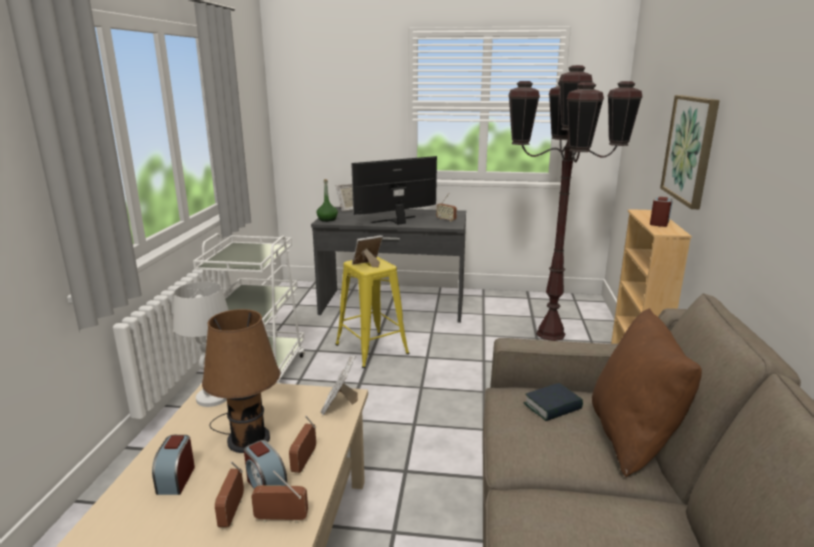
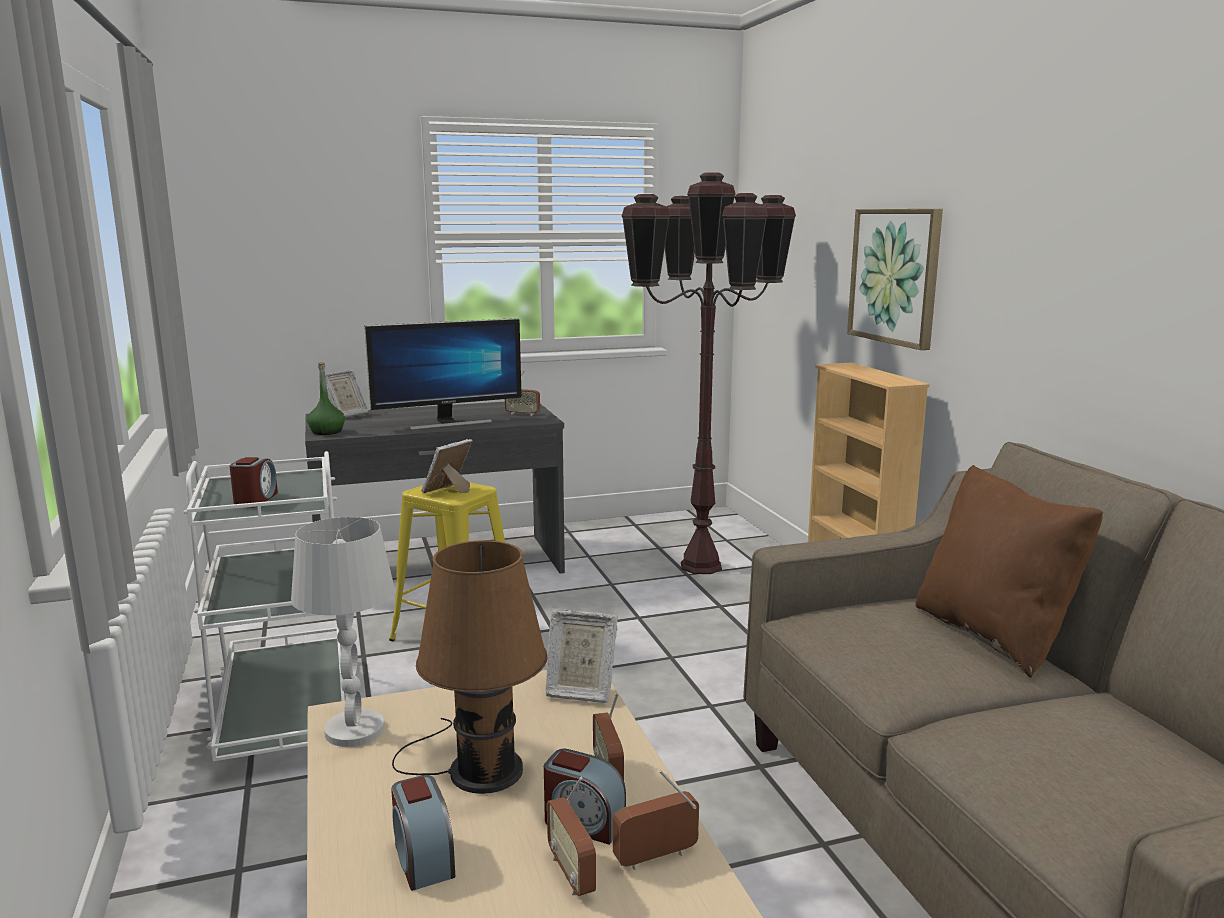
camera: 25 degrees left, 5 degrees down
picture frame [321,355,358,415] -> picture frame turned 60 degrees counterclockwise [546,609,618,703]
monitor [351,156,437,225] -> monitor turned 150 degrees counterclockwise [364,318,522,430]
book [524,383,583,421] -> none
alarm clock [650,197,673,227] -> alarm clock moved to [229,457,278,504]

